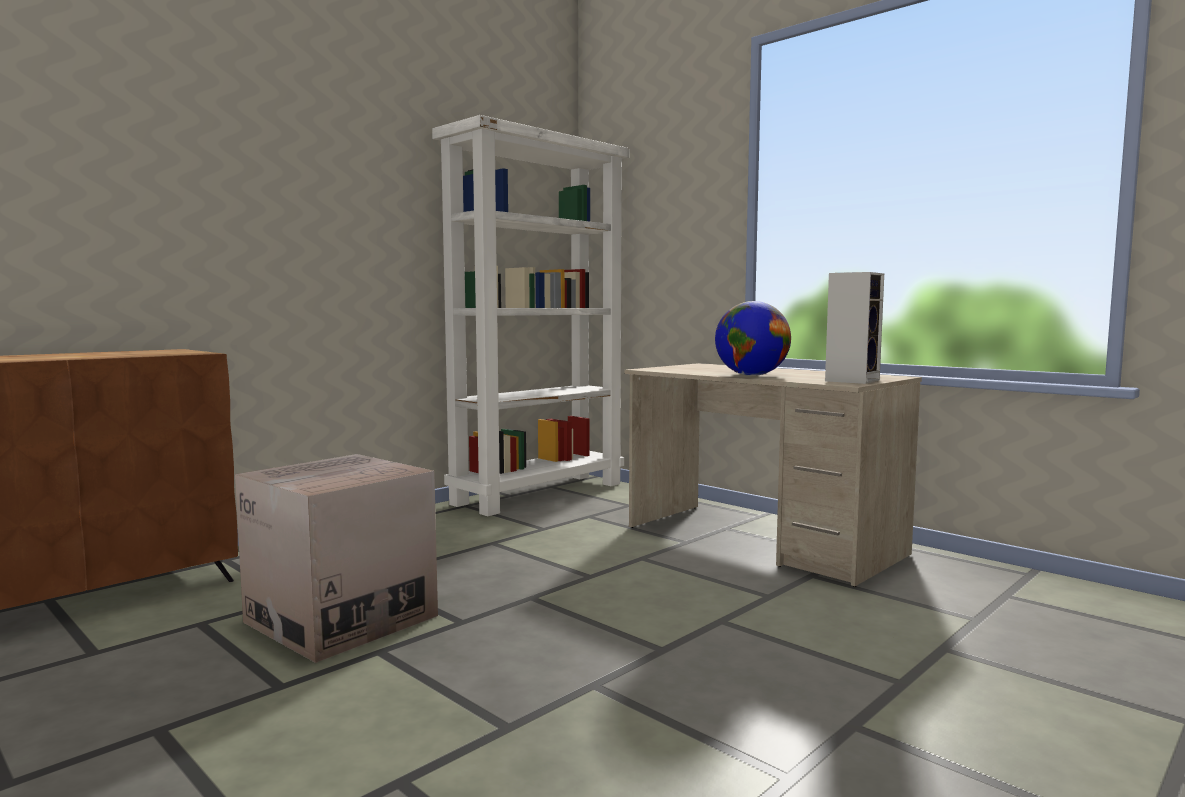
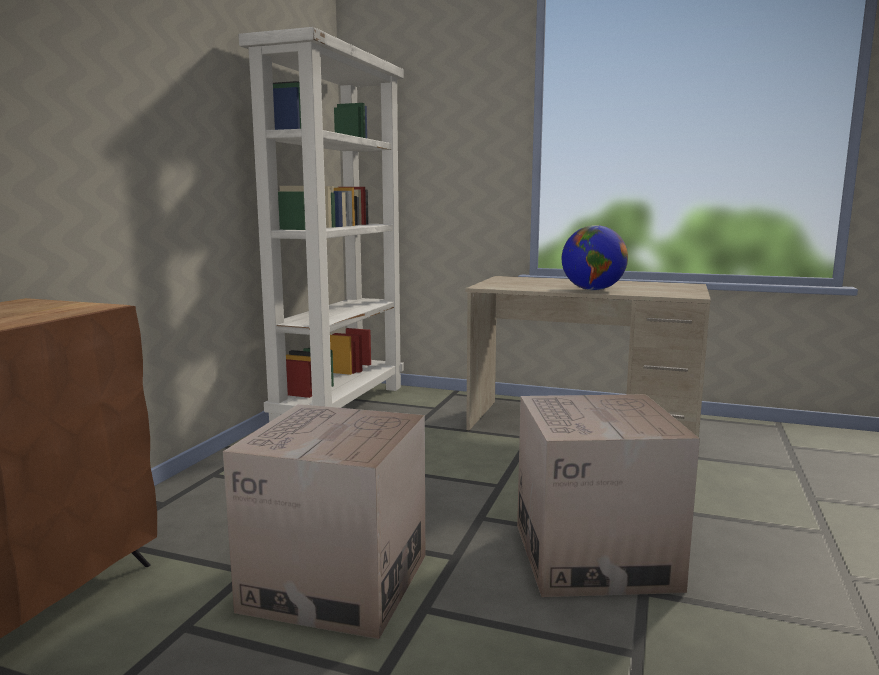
camera: 25 degrees left, 5 degrees up
speaker [825,272,884,384] -> none
none -> cardboard box [517,394,700,597]

